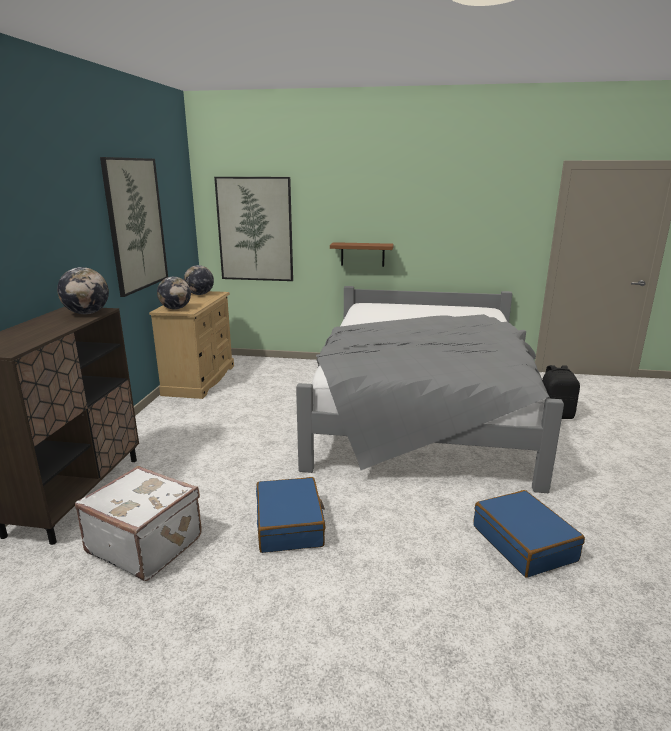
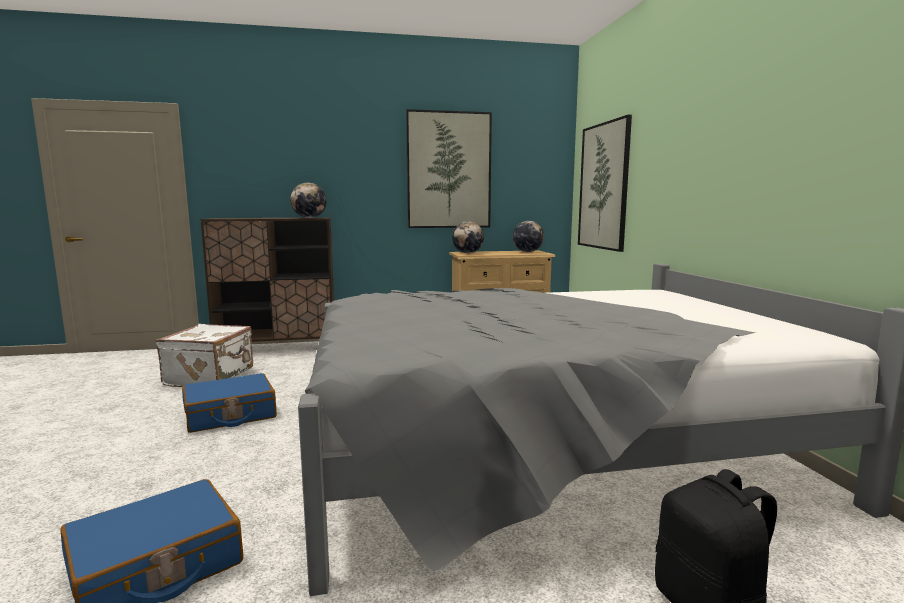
camera: 70 degrees right, 10 degrees down
brown shelf [330,242,394,267] -> none

